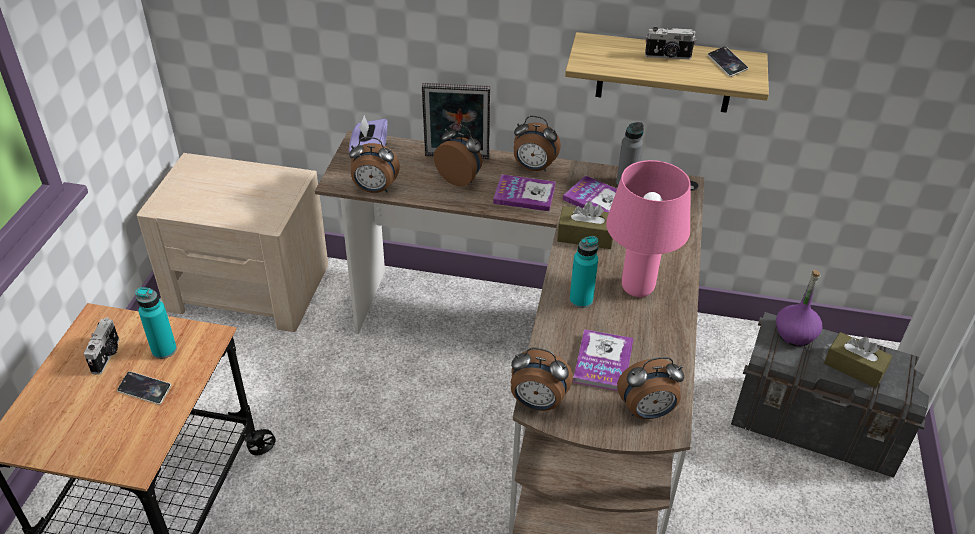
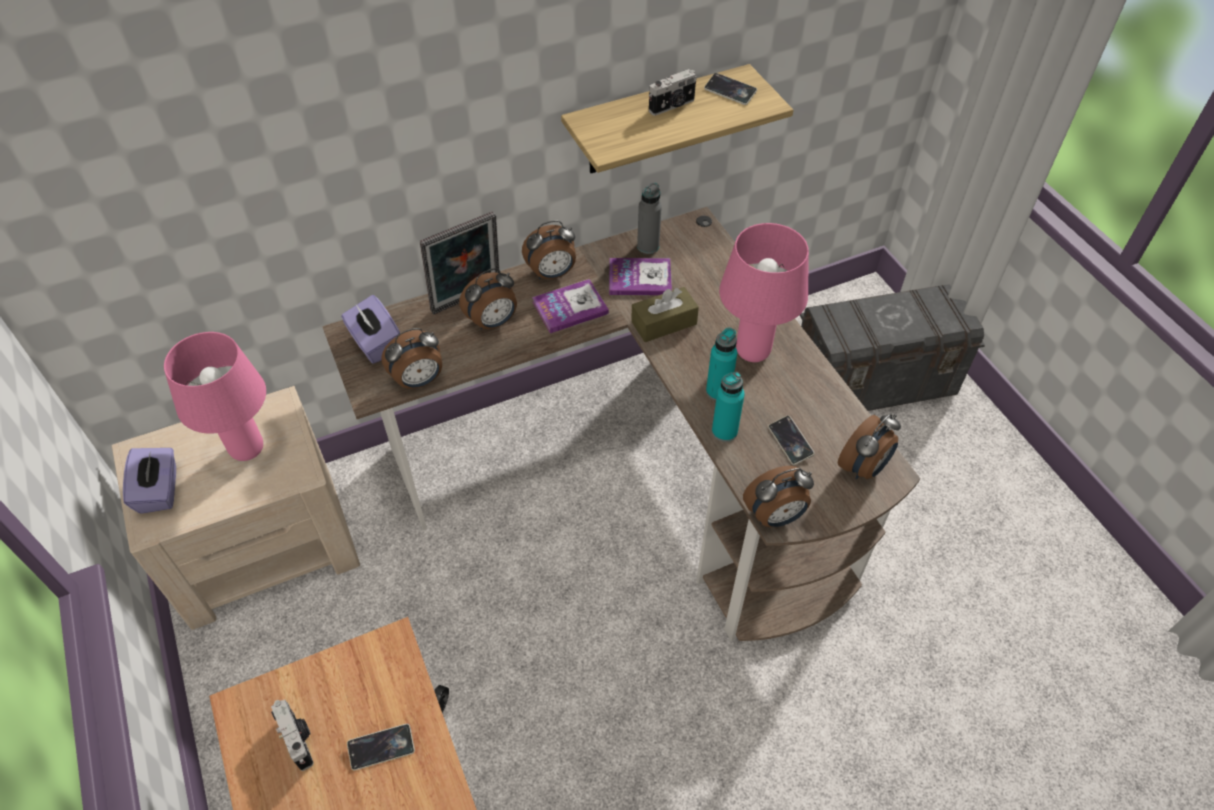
camera: 35 degrees left, 10 degrees up
turquoise bottle [135,287,177,359] -> turquoise bottle moved to [712,372,745,442]
alarm clock [434,123,483,186] -> alarm clock turned 150 degrees clockwise [459,268,517,330]
book [573,329,634,391] -> phone [768,416,814,465]
purple bottle [776,270,822,346] -> none
brown tissue box [824,332,892,388] -> none
none -> purple tissue box [123,448,176,514]
none -> pink table lamp [164,332,266,461]

